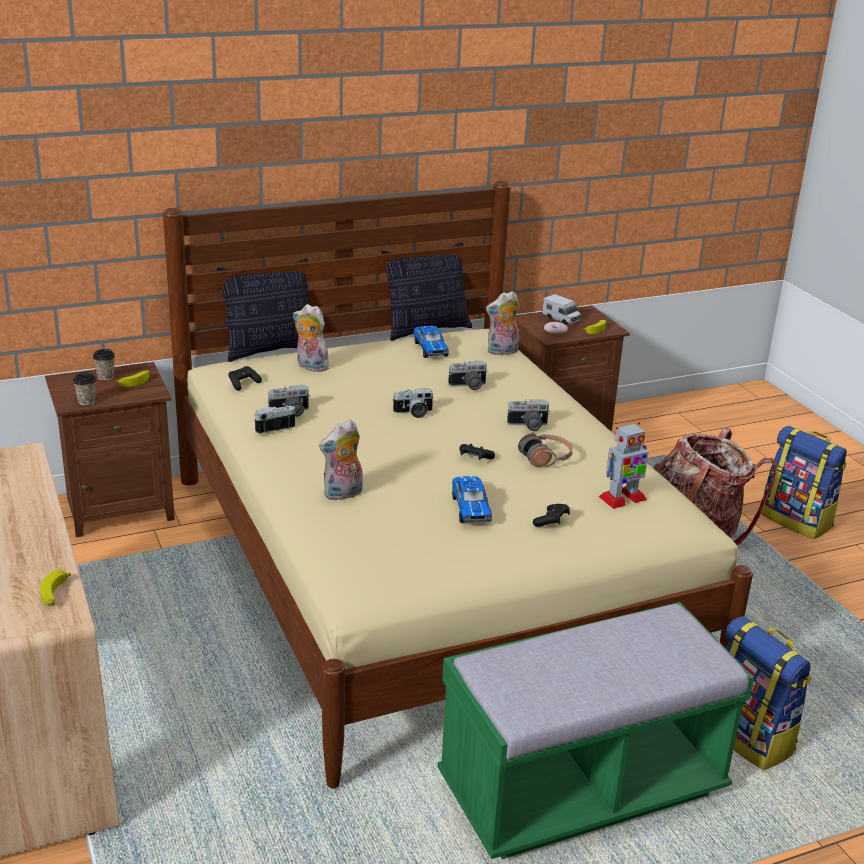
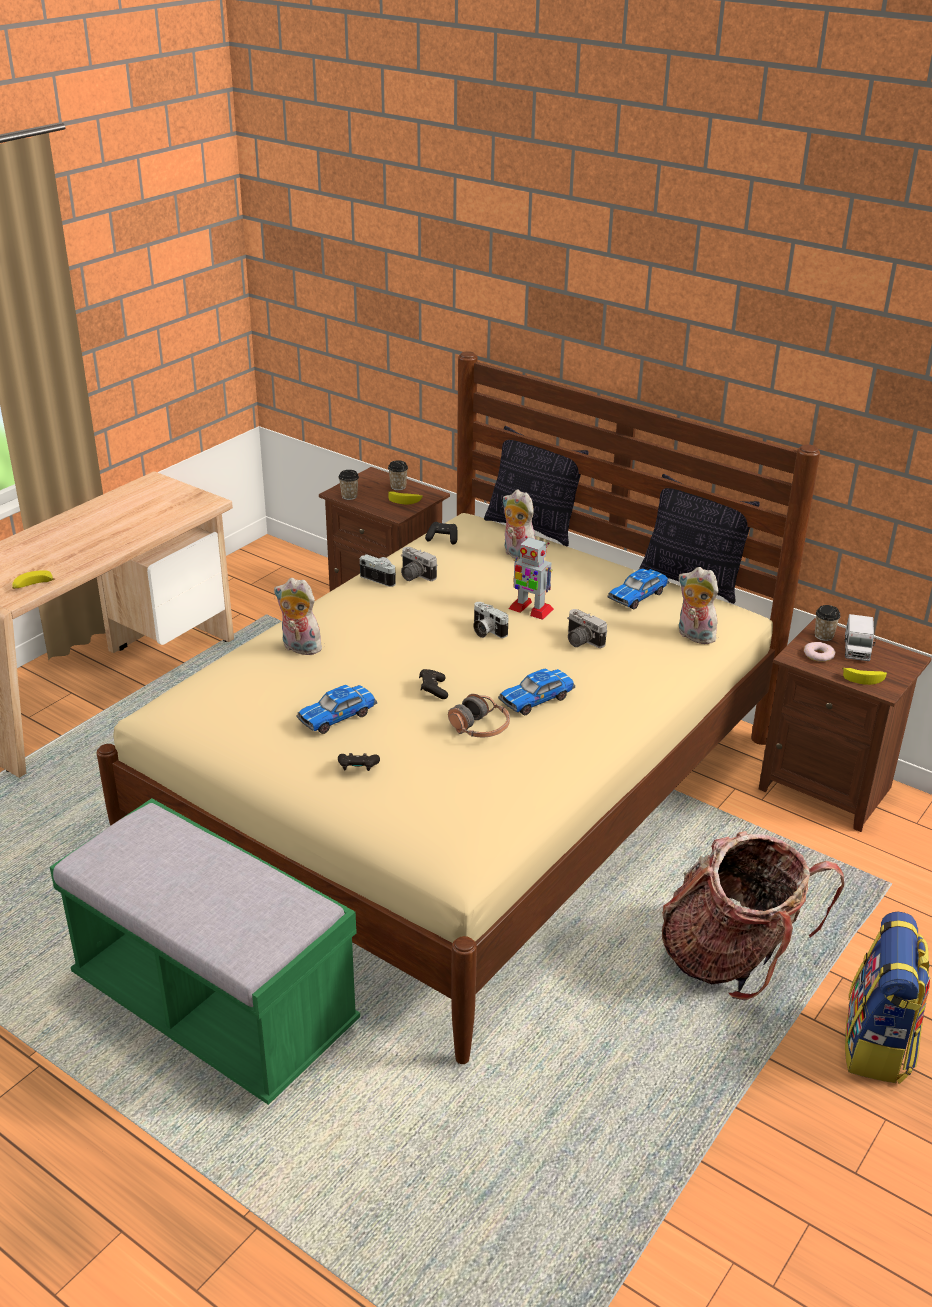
camera: 60 degrees right, 5 degrees up
plush toy [293,304,329,372] -> plush toy turned 45 degrees counterclockwise [503,490,536,559]
camera [507,399,550,431] -> toy car [498,668,575,715]
toy robot [599,422,649,509] -> toy robot moved to [508,536,554,620]
backpack [725,616,812,770] -> none
none -> cup [815,605,840,641]

